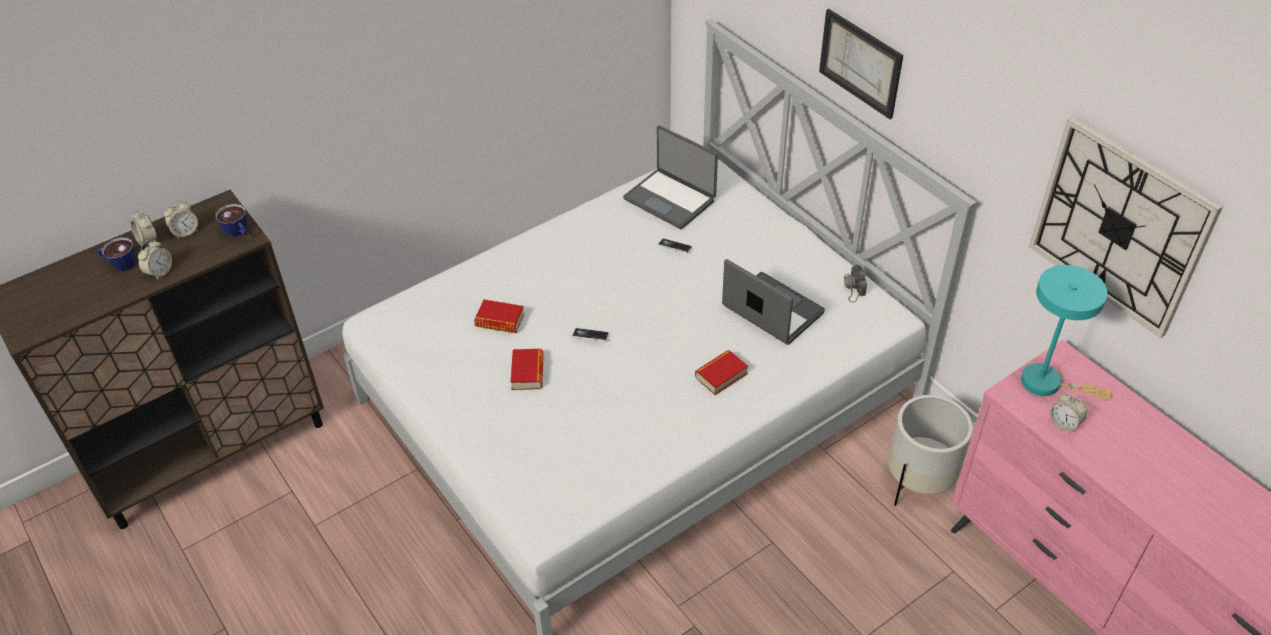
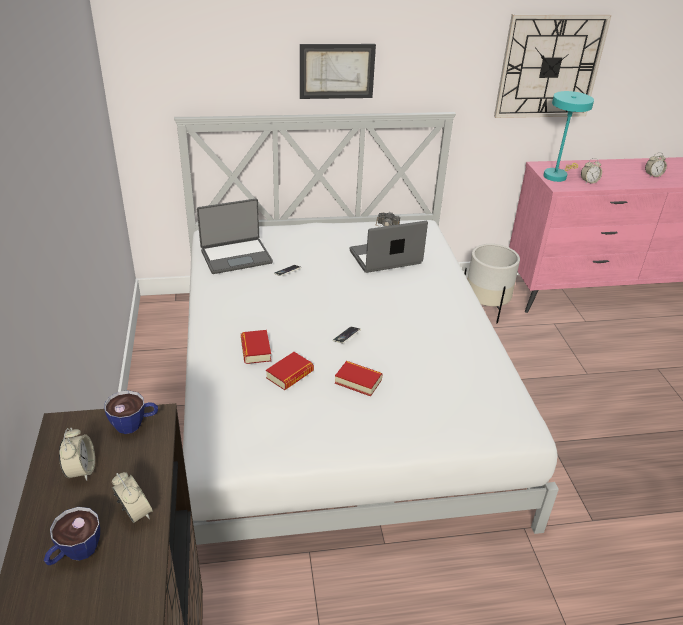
camera: 65 degrees left, 10 degrees down
alarm clock [130,210,157,247] -> alarm clock moved to [645,152,667,177]
book [695,350,748,395] -> book moved to [241,330,271,364]

